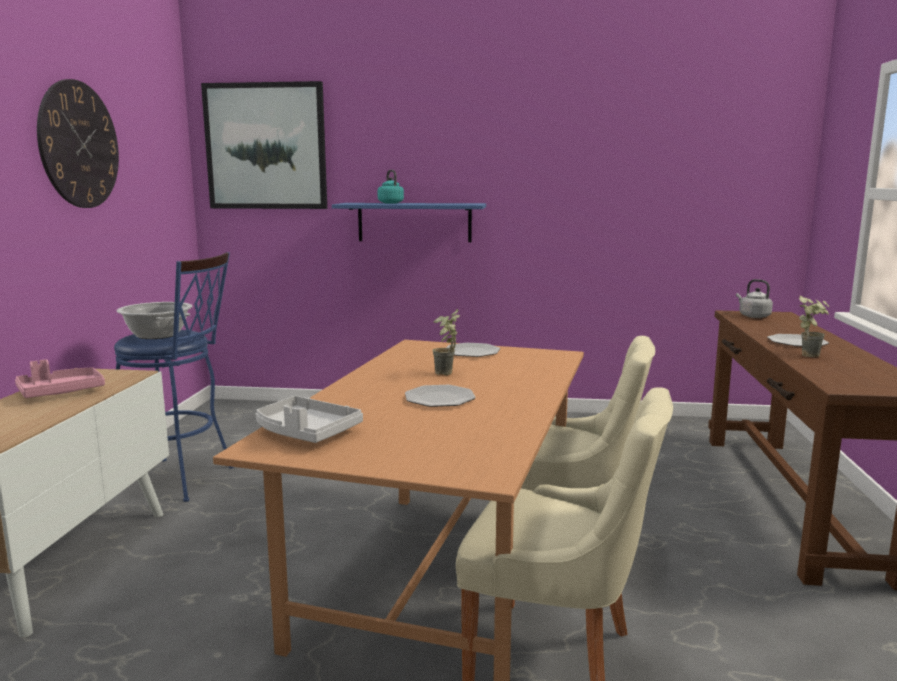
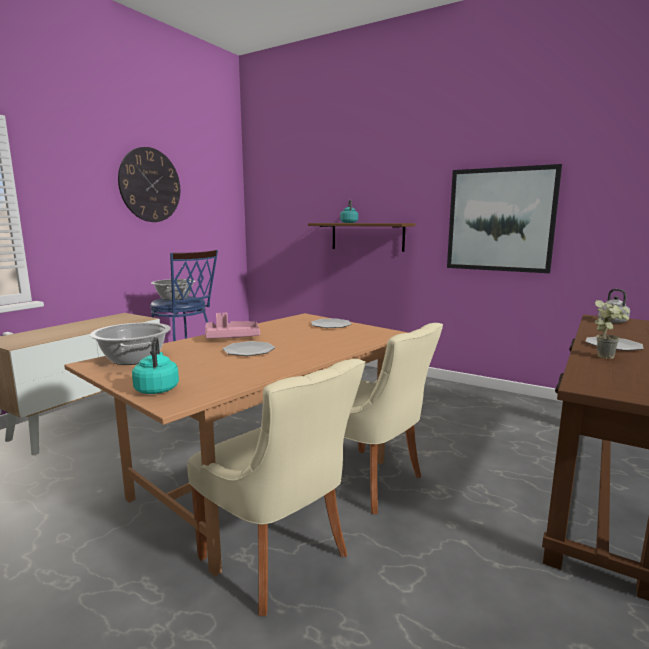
camera: 25 degrees right, 0 degrees up
pink tray [15,359,105,398] -> pink tray moved to [205,313,260,339]
picture [201,81,327,209] -> picture moved to [447,164,562,273]
grey tray [255,396,363,443] -> cooking pot [90,322,171,365]
blue shelf [332,203,486,242] -> brown shelf [308,223,415,252]
potted plant [432,309,460,375] -> none
none -> turquoise kettle [132,337,179,394]

